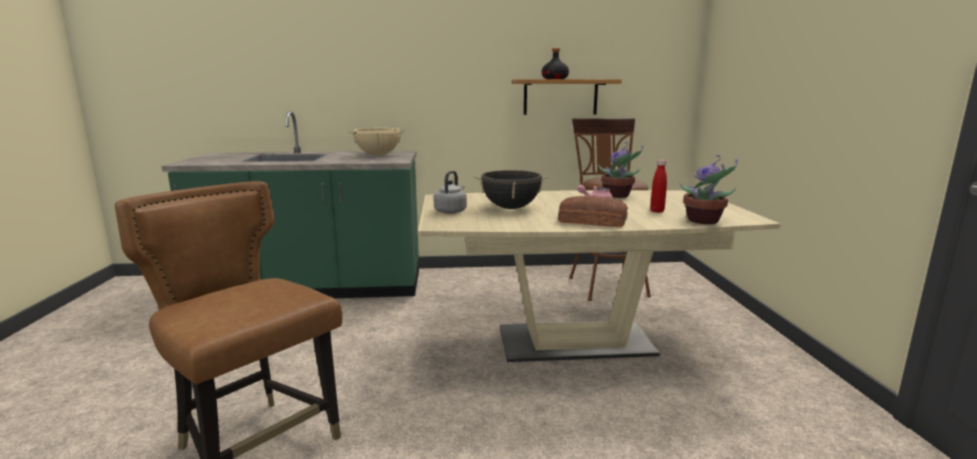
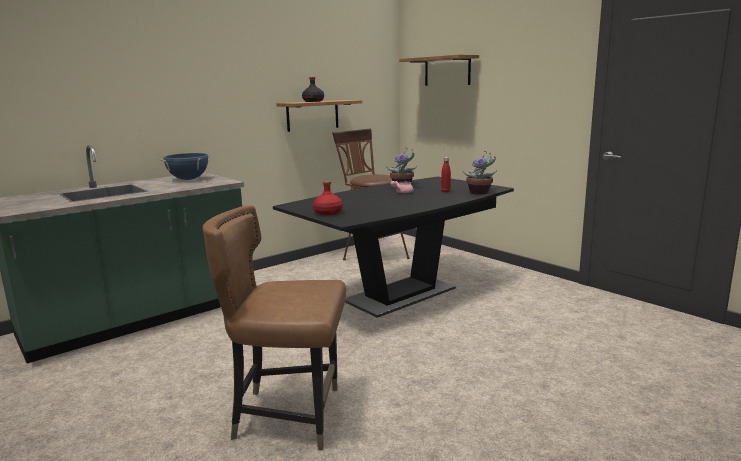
camera: 35 degrees left, 0 degrees up
beige cooking pot [348,128,406,156] -> blue cooking pot [161,153,210,180]
beige dining table [418,190,780,362] -> black dining table [273,177,514,318]
grey kettle [433,171,467,214] -> red bottle [313,181,343,215]
black cooking pot [474,170,549,209] -> none
bread [558,196,628,227] -> none
none -> shelf [399,54,479,86]

